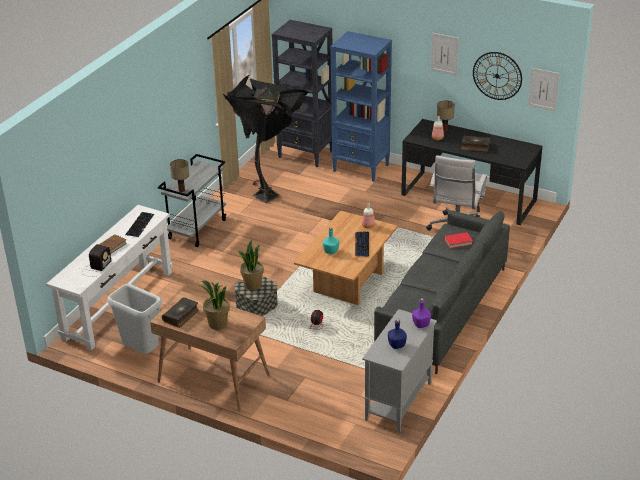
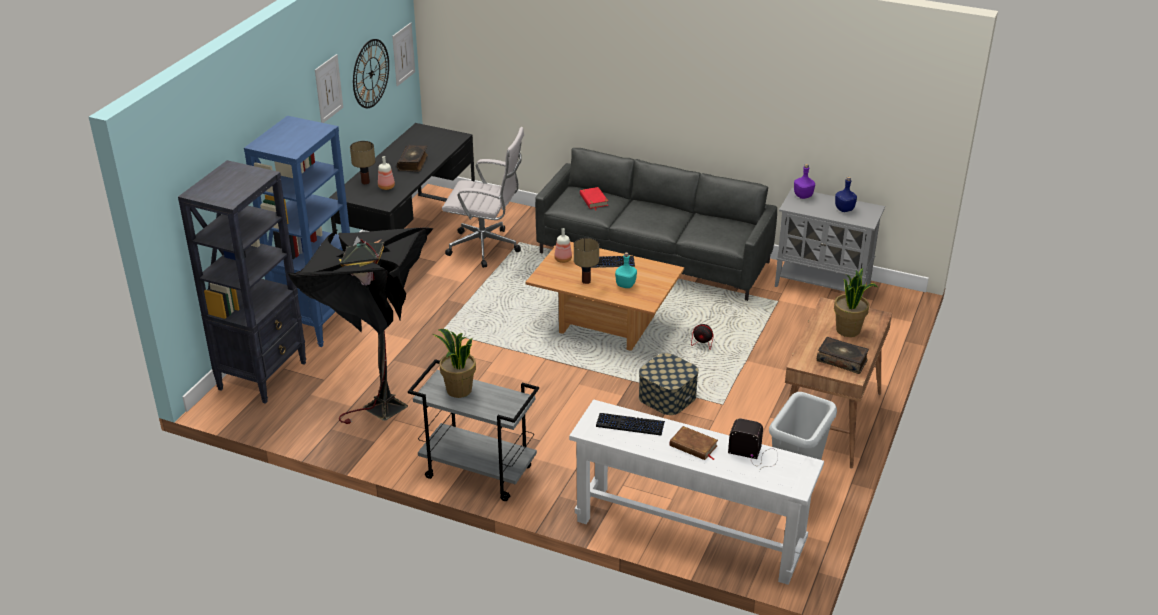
camera: 95 degrees left, 0 degrees up
table lamp [170,159,189,192] -> table lamp moved to [574,238,599,284]
potted plant [238,239,264,291] -> potted plant moved to [433,329,476,398]

